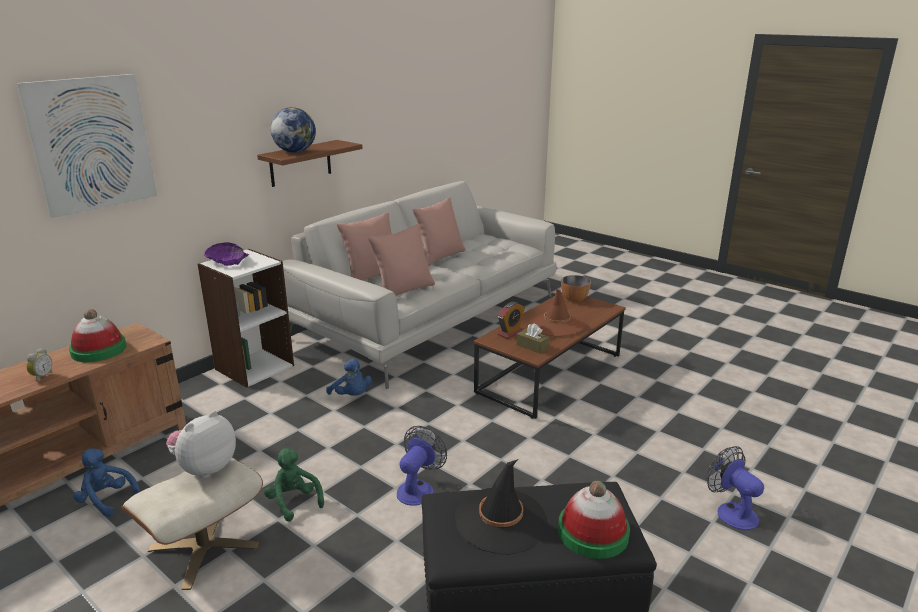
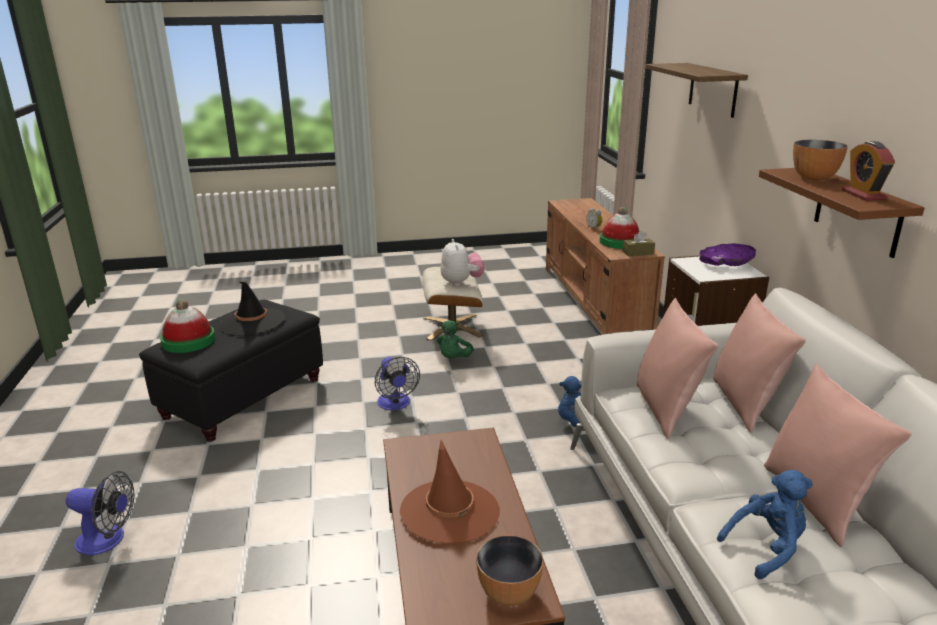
camera: 130 degrees right, 0 degrees up
picture [16,74,157,218] -> shelf [645,63,748,118]
blue plush toy [73,448,141,517] -> blue plush toy moved to [717,470,813,579]
green plush toy [264,448,324,522] -> green plush toy turned 105 degrees clockwise [437,320,474,358]
globe [270,107,316,153] -> bowl [793,140,848,180]
alarm clock [497,302,525,339] -> alarm clock moved to [842,141,895,201]
brown tissue box [516,324,550,353] -> brown tissue box moved to [623,230,655,256]

